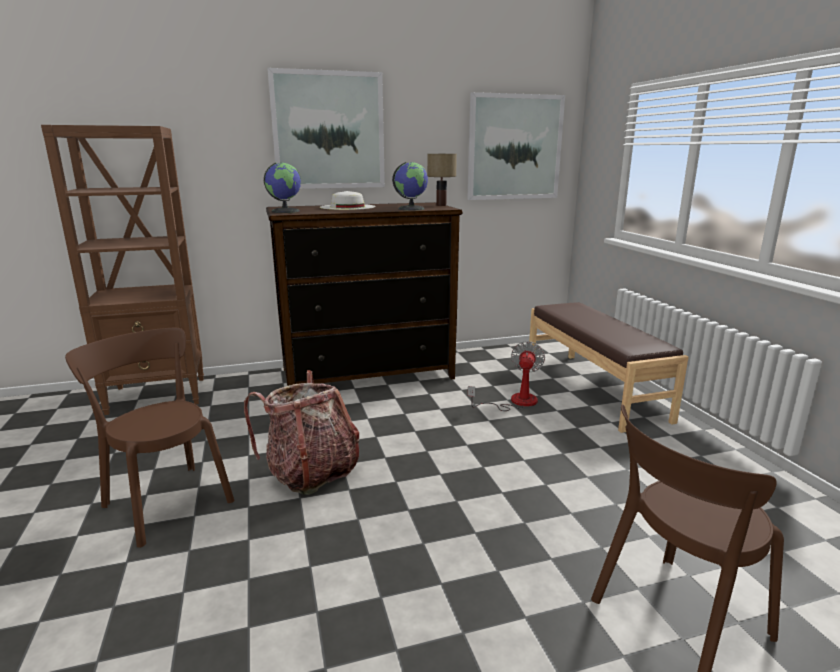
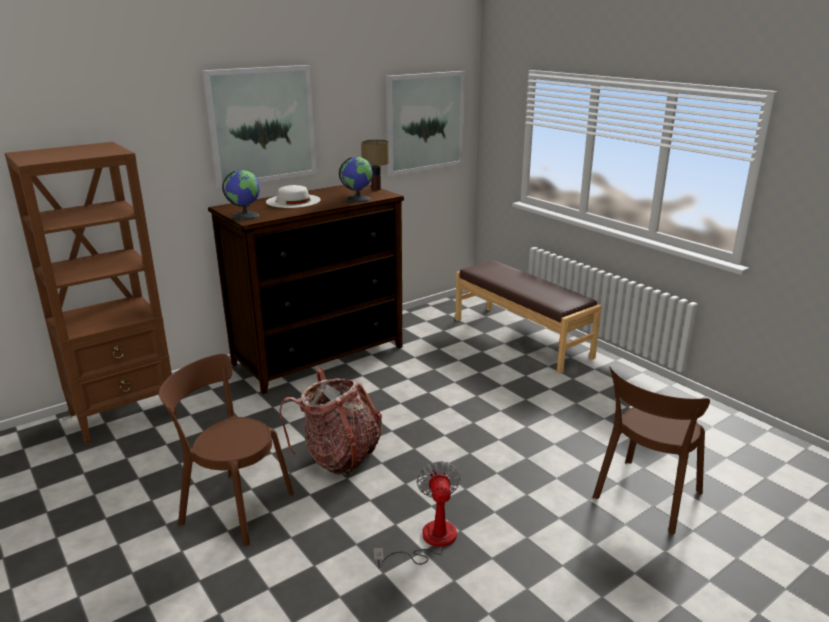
camera: 20 degrees left, 5 degrees up
fan [468,341,545,411] -> fan moved to [373,461,461,568]

